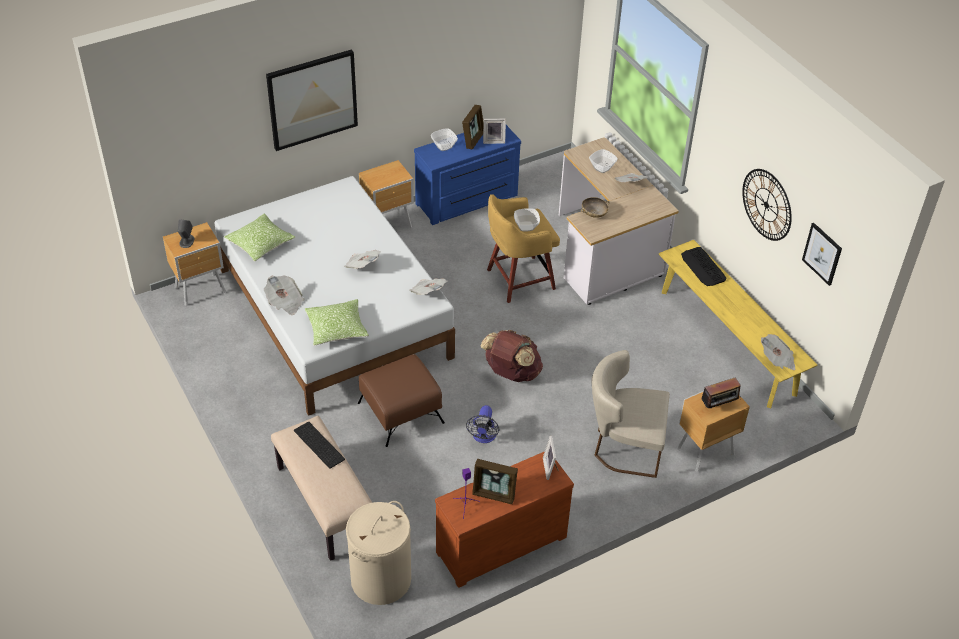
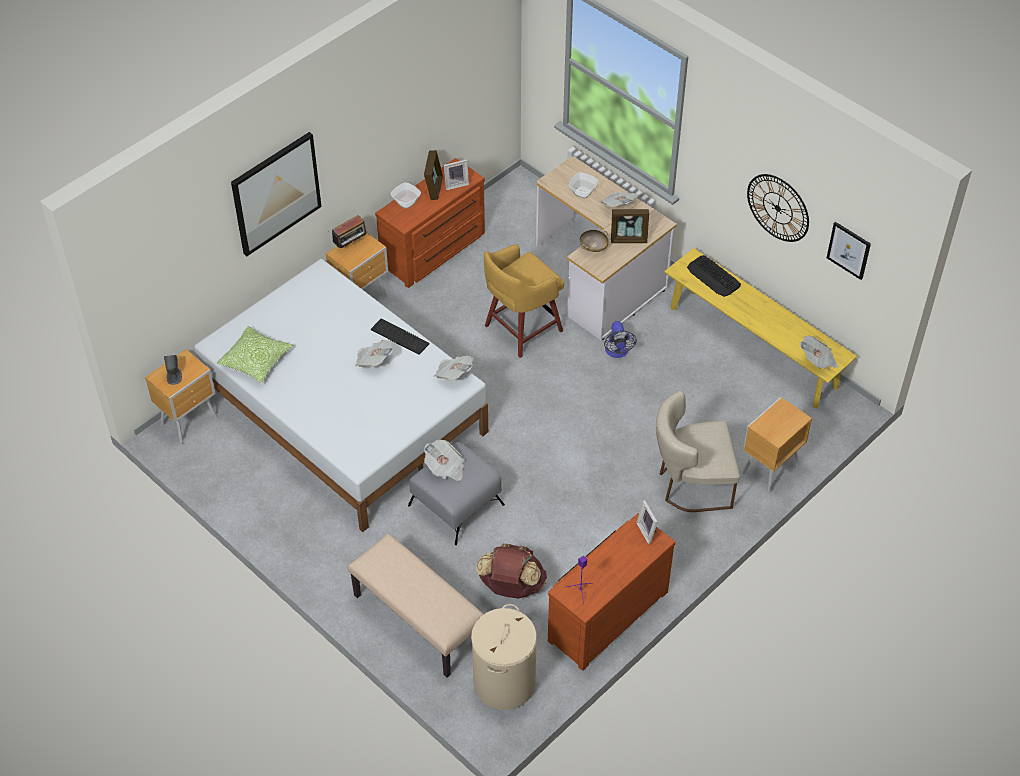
camera: 15 degrees left, 5 degrees up
newspaper [264,276,305,315] -> newspaper moved to [424,440,465,481]
keyboard [294,421,345,469] -> keyboard moved to [371,319,429,355]
pillow [305,299,369,346] -> none
brown ottoman [358,354,445,447] -> grey ottoman [408,442,505,545]
blue dresser [414,125,521,225] -> brown dresser [375,158,485,288]
fan [466,405,499,443] -> fan moved to [604,321,637,358]
picture frame [472,459,518,504] -> picture frame moved to [611,209,649,243]
brown backpack [480,330,543,382] -> brown backpack moved to [476,544,547,599]
bowl [514,208,540,232] -> none
radio [701,378,741,408] -> radio moved to [332,215,368,248]

